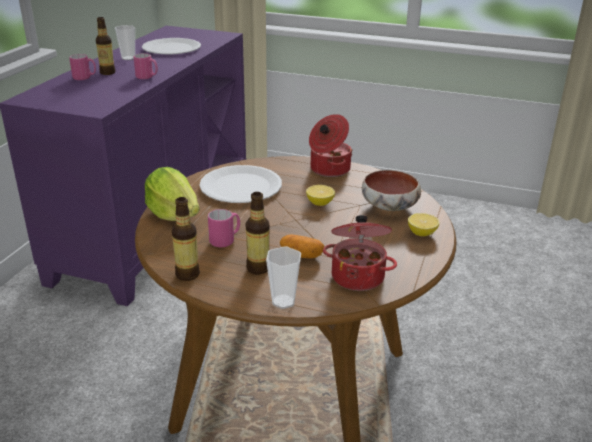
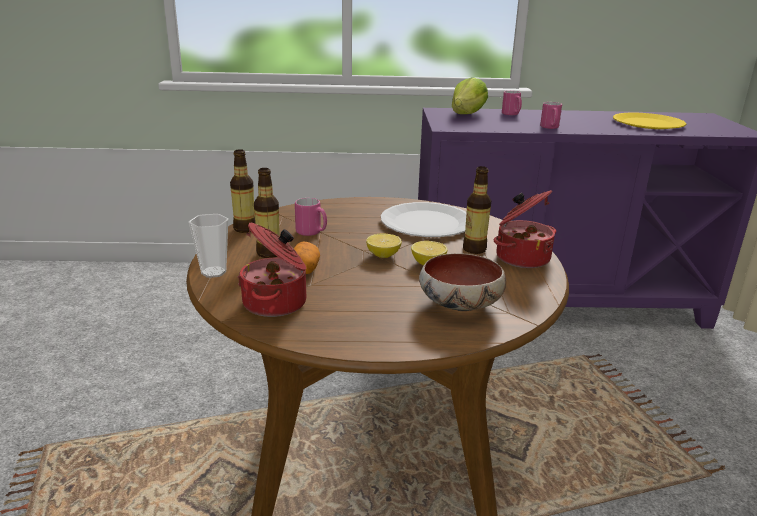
camera: 70 degrees right, 5 degrees down
bottle [96,17,115,75] -> bottle moved to [463,166,491,254]
cup [115,25,135,60] -> none
white plate [142,38,201,54] -> yellow plate [613,113,687,129]
lettuce [145,167,200,221] -> lettuce moved to [452,77,488,114]
lemon [408,213,439,236] -> lemon moved to [366,234,402,258]

